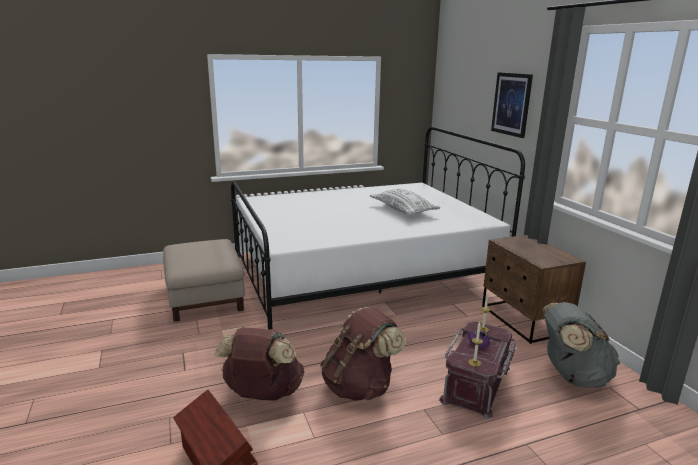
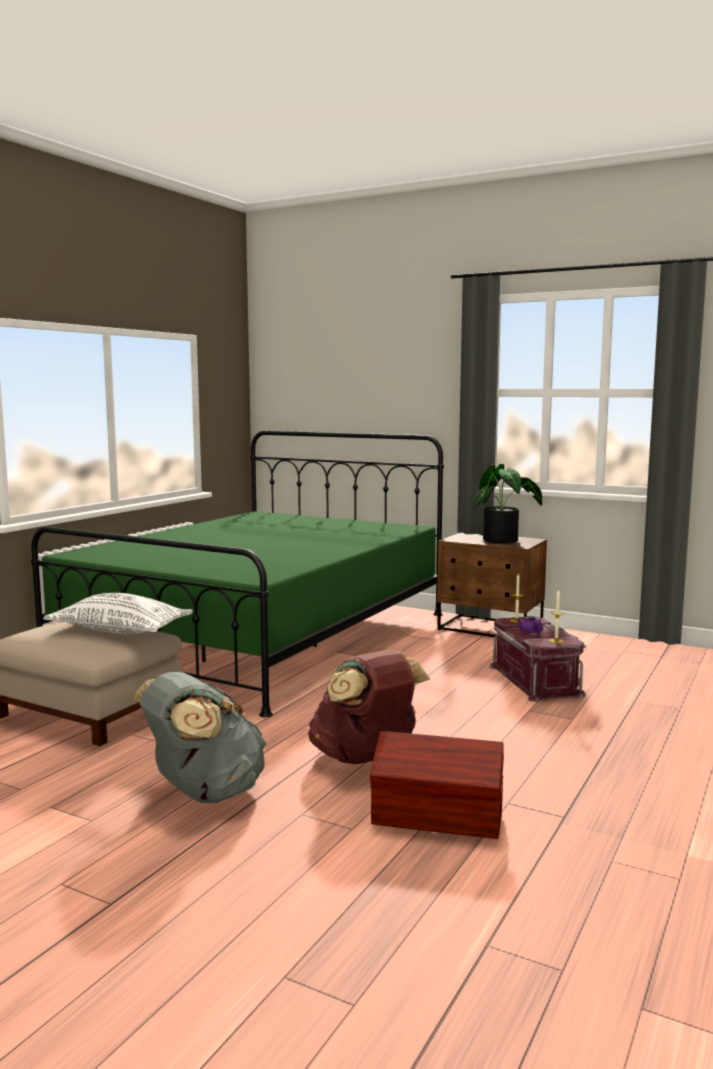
camera: 40 degrees left, 10 degrees down
white bed [231,126,525,330] -> green bed [31,431,444,717]
brown backpack [320,307,406,401] -> none
white pillow [370,189,441,215] -> white pillow moved to [43,593,193,634]
picture [491,72,533,138] -> none
grey backpack [542,302,621,388] -> grey backpack moved to [134,672,267,803]
none -> potted plant [474,464,542,544]

